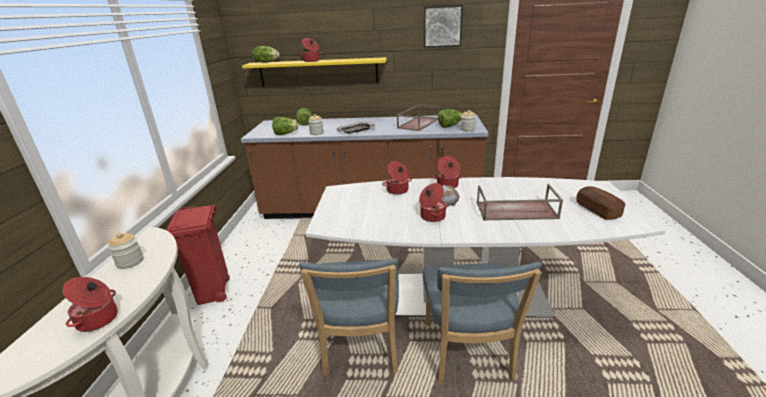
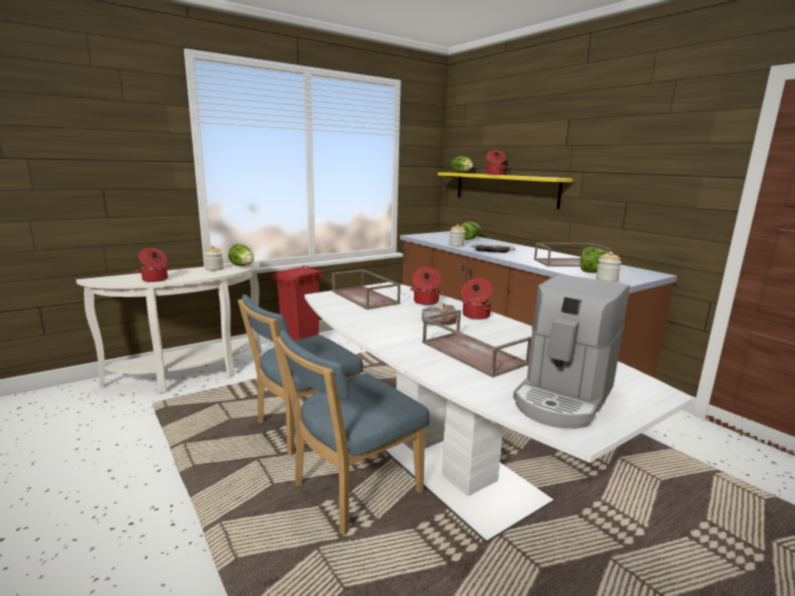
camera: 50 degrees right, 10 degrees down
lettuce [272,117,299,135] -> lettuce moved to [228,244,254,266]
cooking pot [419,183,447,222] -> none
picture [424,5,463,48] -> none
bread [576,186,626,220] -> coffee machine [513,274,630,429]
none -> brown tray [332,269,401,310]

